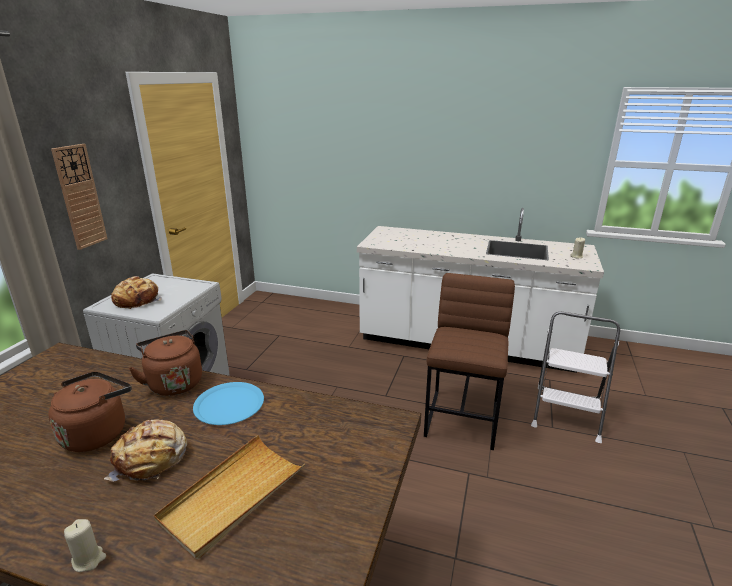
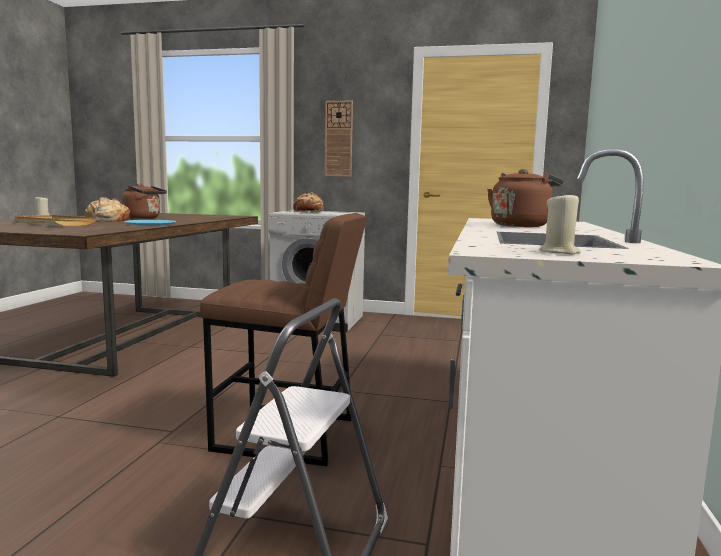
camera: 85 degrees right, 15 degrees down
brown kettle [128,330,202,396] -> brown kettle moved to [487,169,563,227]

